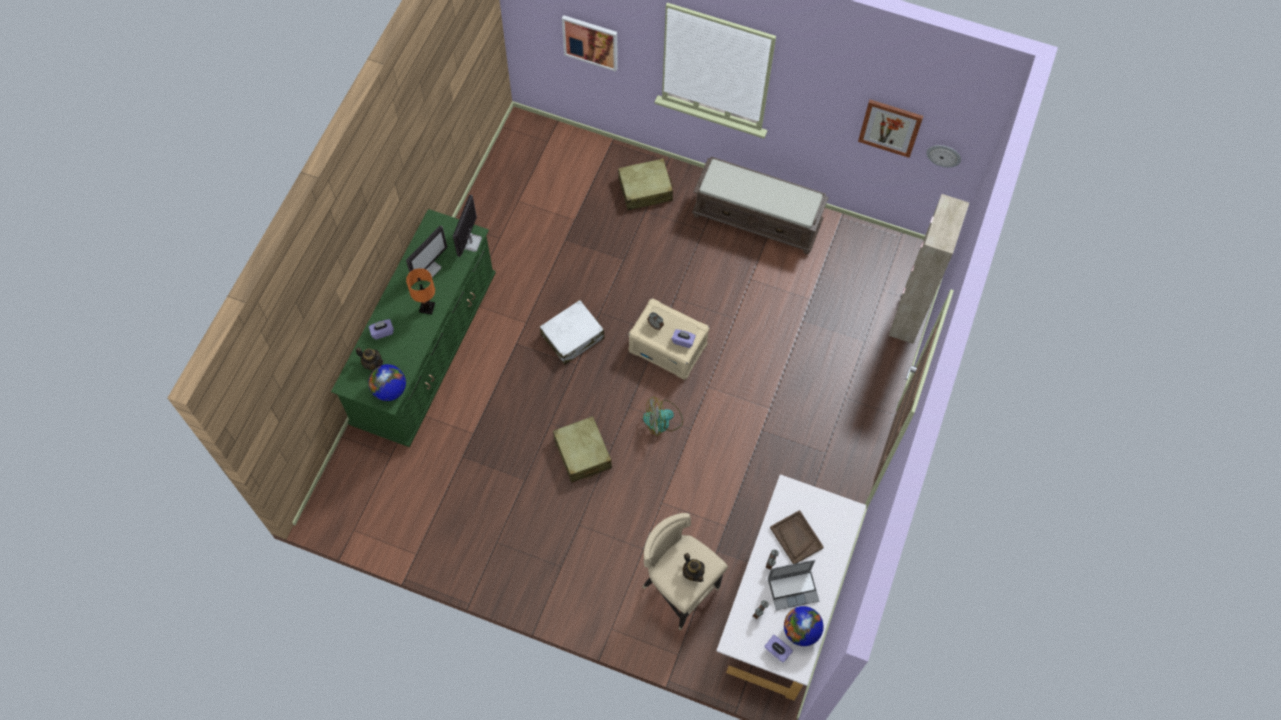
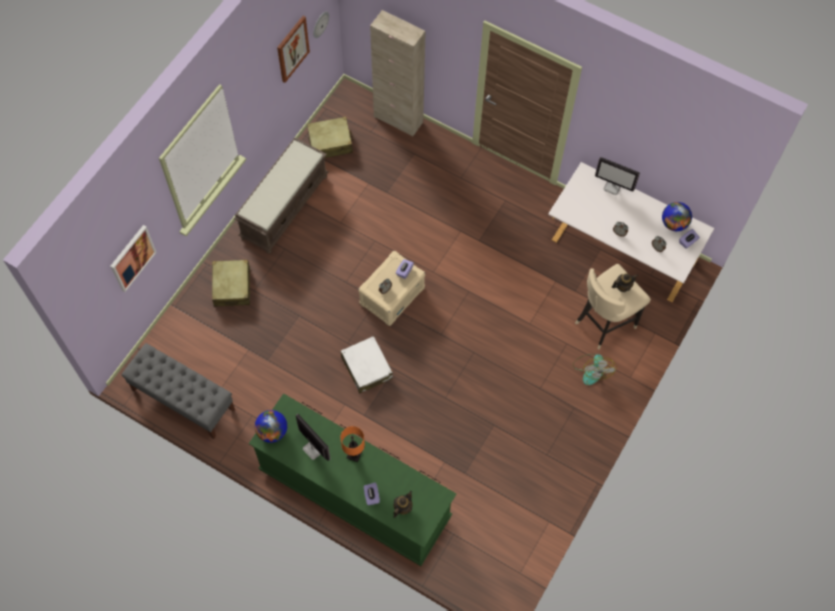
camera: 80 degrees left, 0 degrees up
globe [368,364,406,401] -> globe moved to [255,410,287,443]
monitor [453,195,482,257] -> monitor moved to [595,157,640,195]
beige suitcase [553,416,612,483] -> beige suitcase moved to [307,117,354,158]
fan [643,396,683,436] -> fan moved to [573,354,617,385]
laptop [768,560,819,611] -> none
brown tray [770,510,824,564] -> none
none -> grey bench [121,343,235,439]

